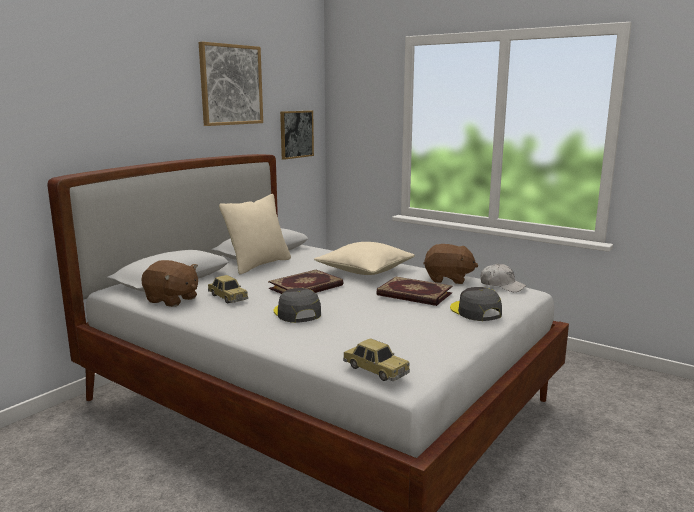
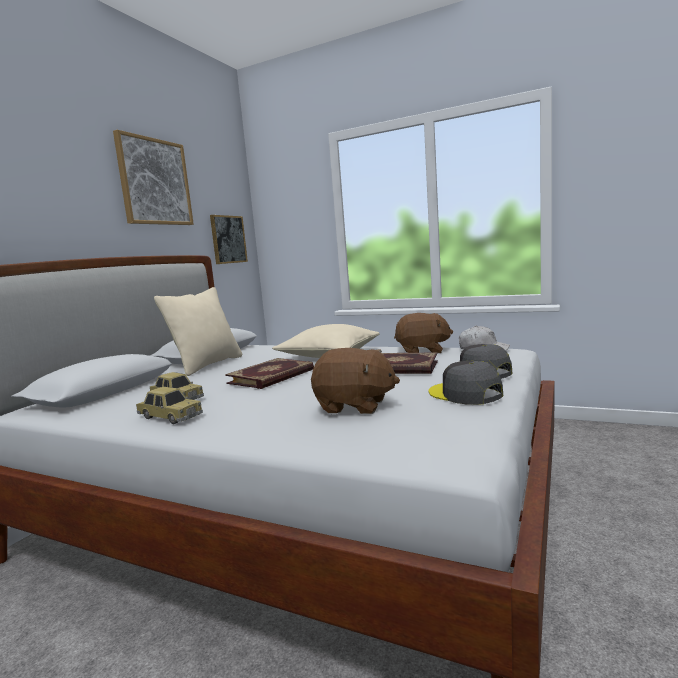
camera: 10 degrees left, 5 degrees down
brown plush toy [141,260,198,307] -> brown plush toy moved to [311,348,400,414]
grey cap [273,288,321,323] -> grey cap moved to [429,361,503,405]
toy car [343,338,410,381] -> toy car moved to [136,387,203,424]

